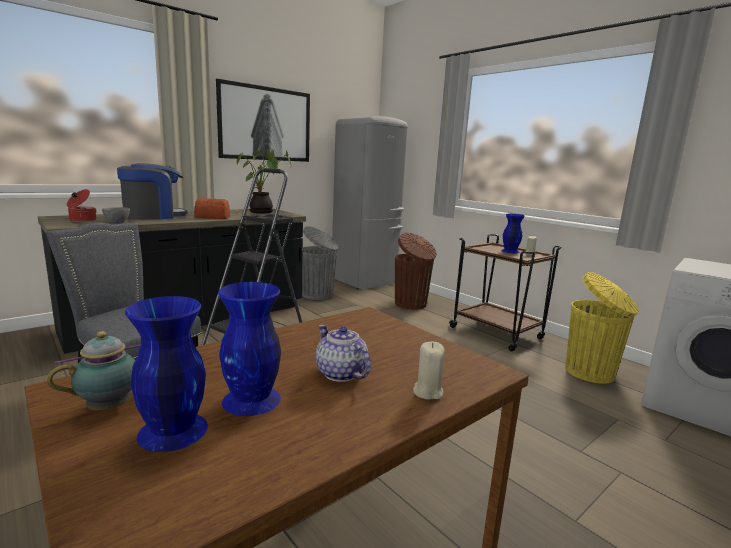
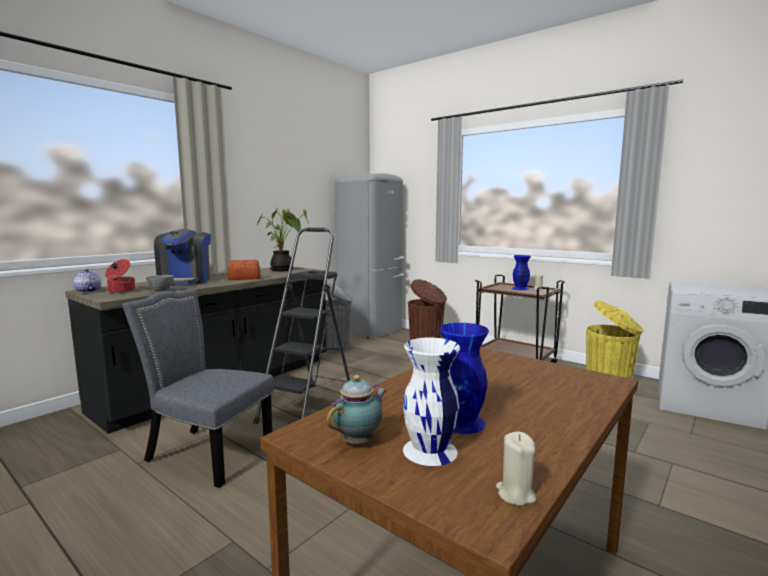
camera: 10 degrees left, 5 degrees down
coffee machine [117,163,188,219] -> coffee machine turned 135 degrees clockwise [154,229,211,285]
blue vase [125,296,208,452] -> white vase [403,338,460,466]
picture [216,79,310,162] -> none
teapot [316,325,371,382] -> teapot moved to [73,269,101,293]
beige candle [413,342,445,400] -> beige candle moved to [496,432,536,506]

